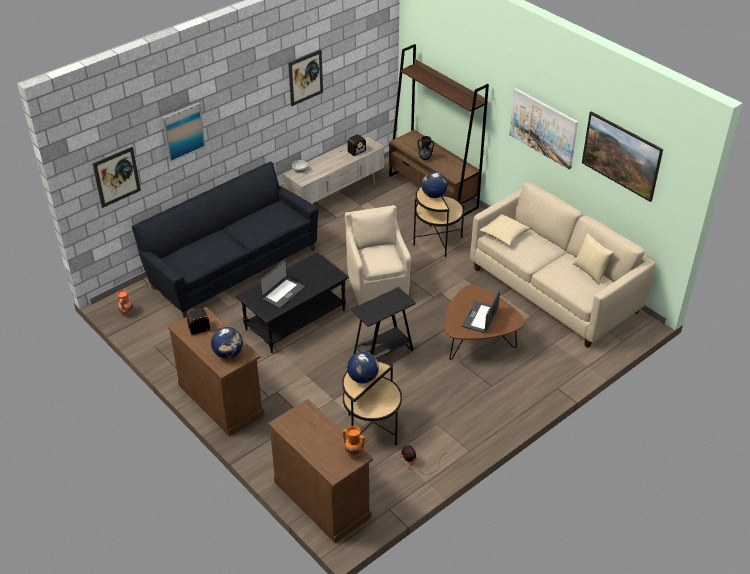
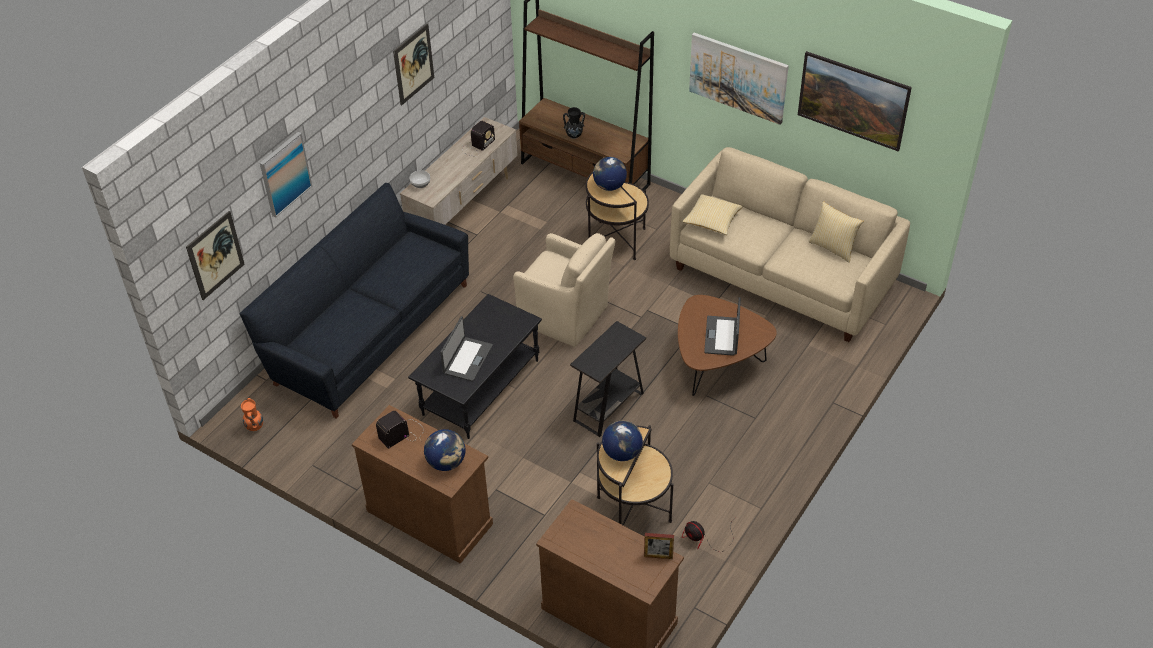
camera: 15 degrees left, 5 degrees up
orange vase [342,426,365,458] -> picture frame [644,533,674,559]
beige armchair [345,205,411,305] -> beige armchair turned 150 degrees clockwise [513,233,616,347]

